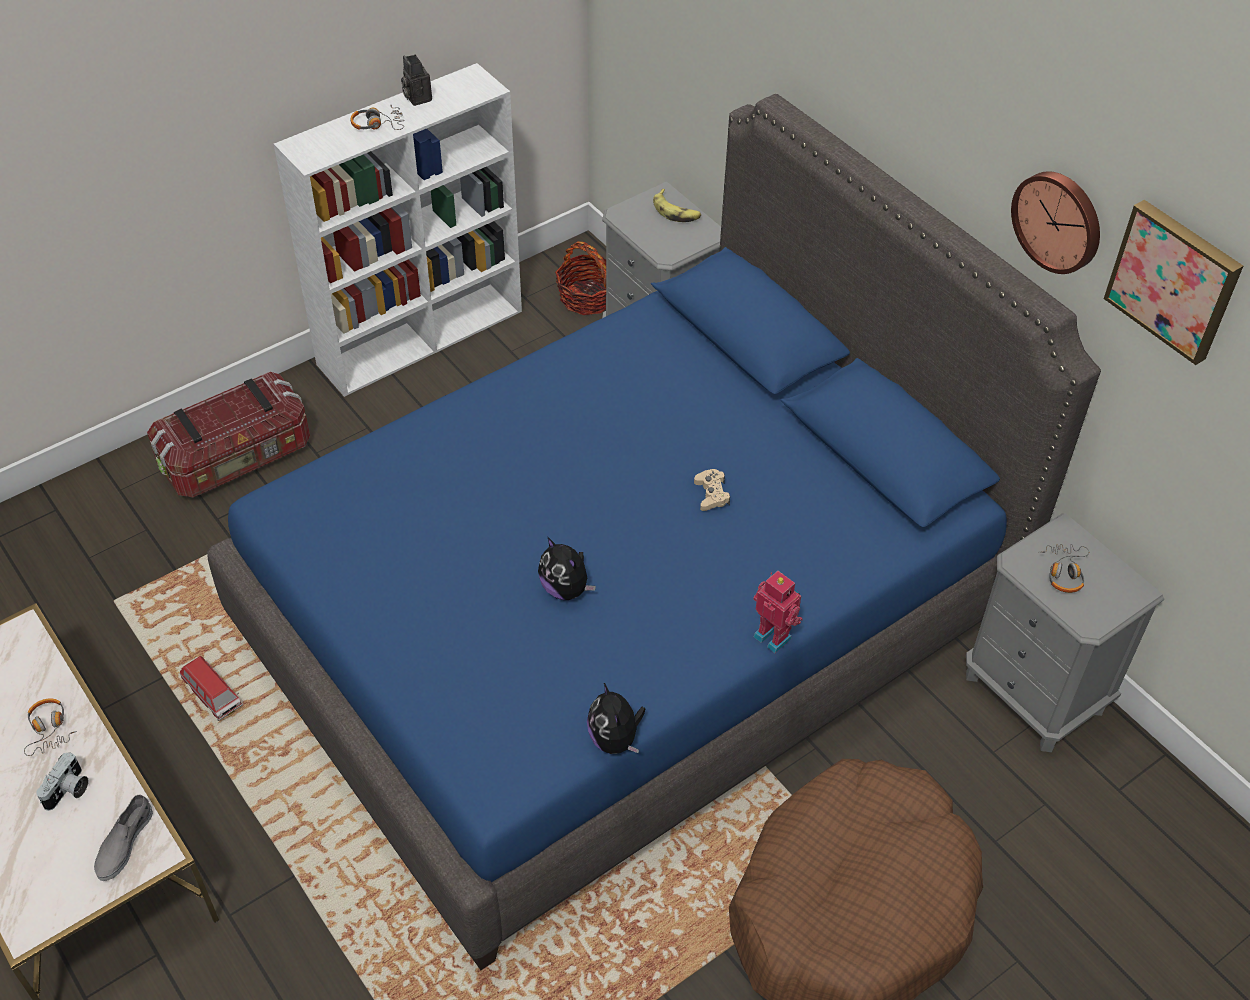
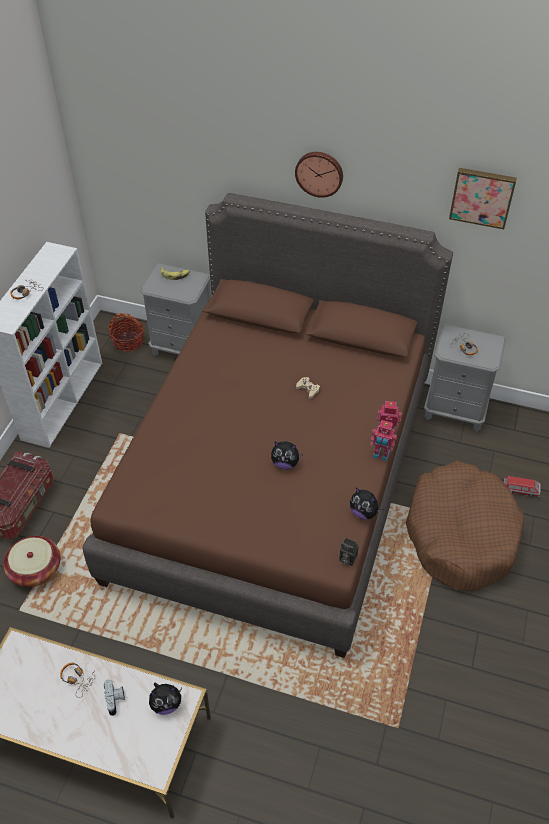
camera: 35 degrees left, 0 degrees up
grey shoe [94,794,153,881] -> plush toy [149,682,182,715]
toy car [180,656,243,721] -> toy car moved to [504,476,540,497]
blue bed [207,94,1101,970] -> brown bed [83,193,453,658]
camera [401,55,432,106] -> camera moved to [339,538,359,566]
wall clock [1011,171,1100,274] -> wall clock moved to [295,152,343,198]
none -> basket [3,536,60,587]
none -> toy robot [370,420,397,461]

